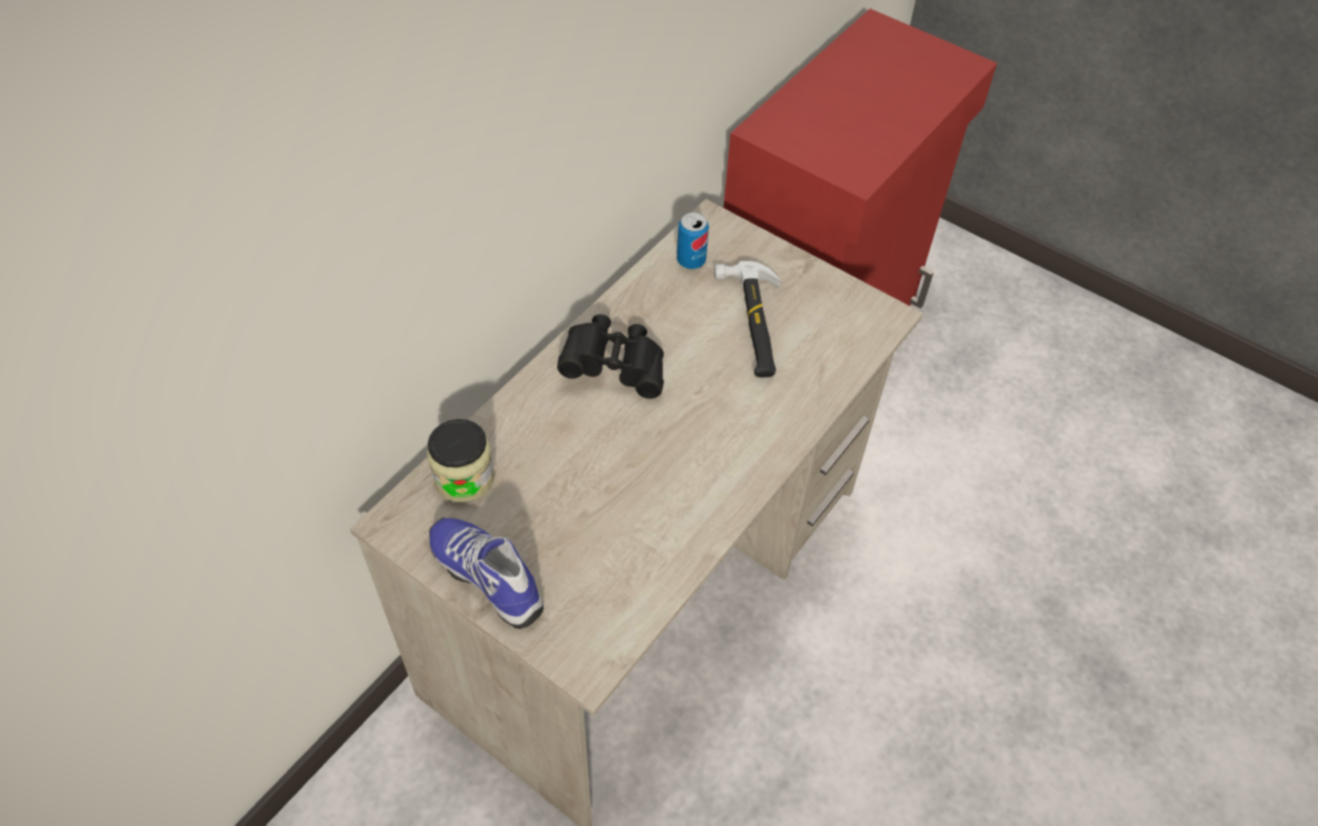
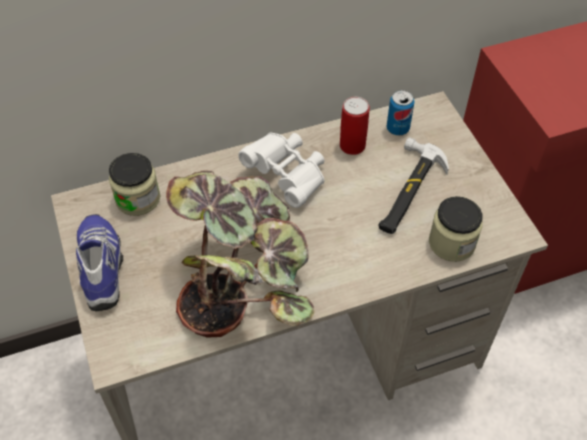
camera: 35 degrees right, 0 degrees up
black binoculars [557,314,664,399] -> white binoculars [238,133,325,208]
none -> potted plant [166,171,314,338]
none -> can [340,97,370,155]
none -> jar [429,196,483,262]

